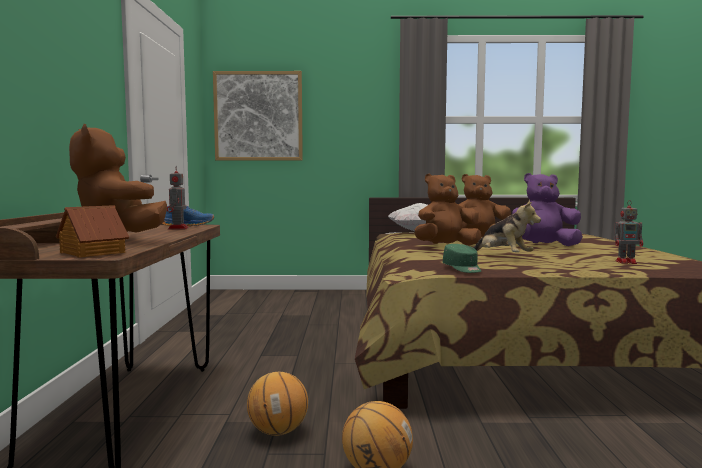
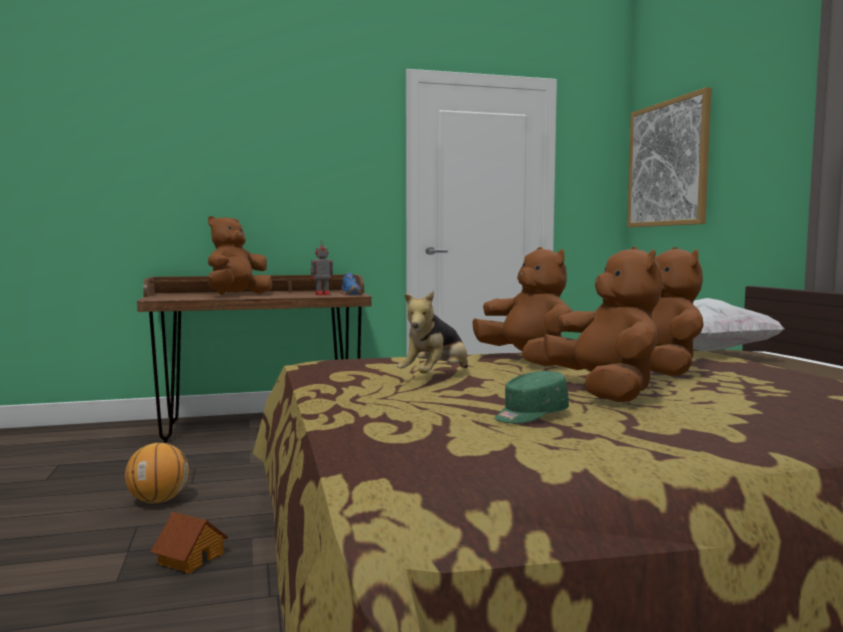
camera: 75 degrees right, 0 degrees up
toy house [56,205,129,258] -> toy house moved to [151,512,228,574]
basketball [247,372,308,436] -> none
green cap [443,244,481,273] -> green cap moved to [494,371,569,423]
purple plush toy [512,173,583,246] -> brown plush toy [544,246,663,402]
toy robot [614,200,643,264] -> none

